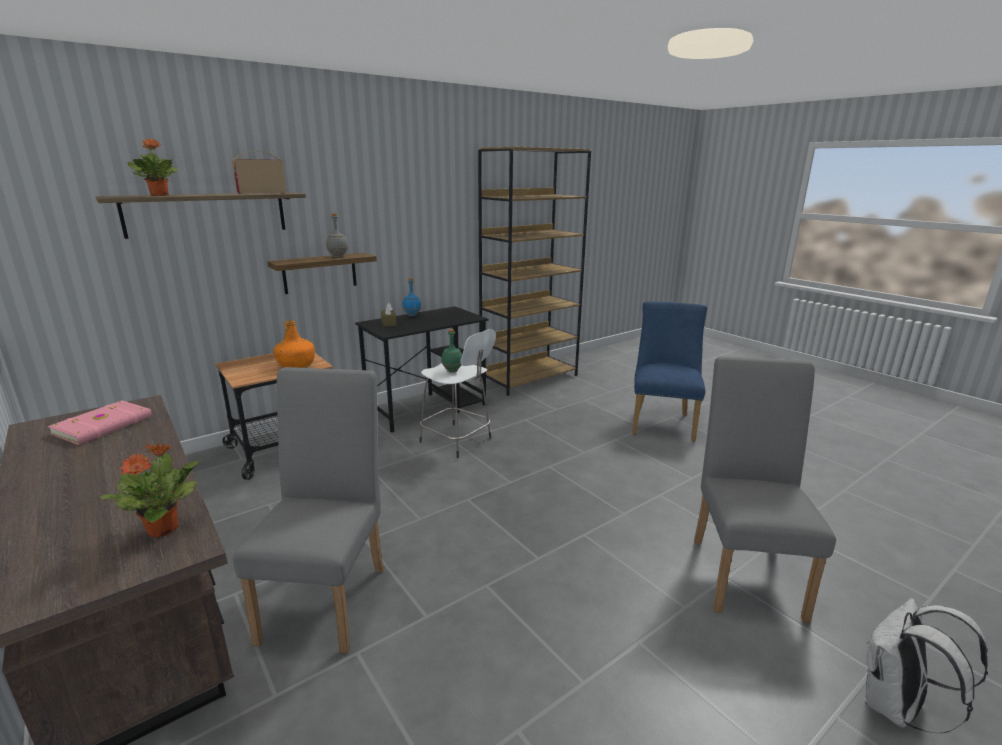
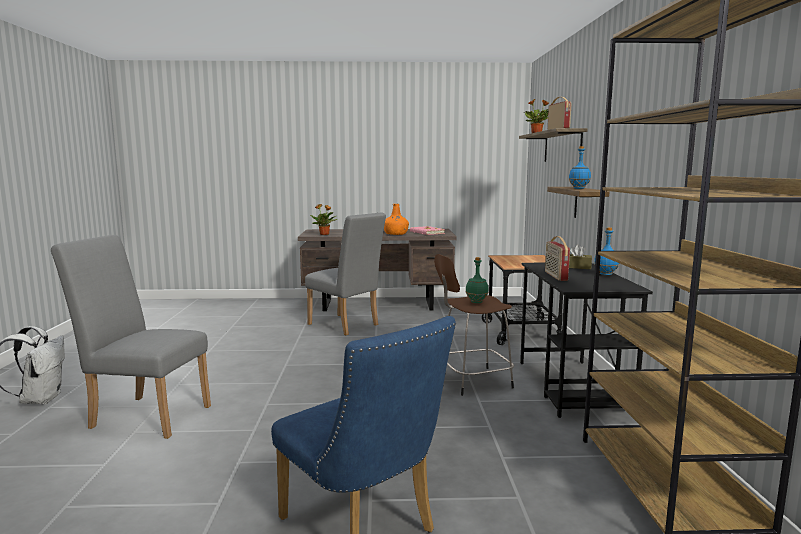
camera: 125 degrees right, 10 degrees down
orange bottle [274,320,315,368] -> orange bottle moved to [384,204,409,235]
grey bottle [326,213,348,257] -> blue bottle [569,146,591,189]
white stool [419,329,496,458] -> brown stool [434,254,514,396]
grey chair [694,356,836,622] -> grey chair turned 150 degrees clockwise [51,235,211,439]
none -> radio [545,236,570,281]

